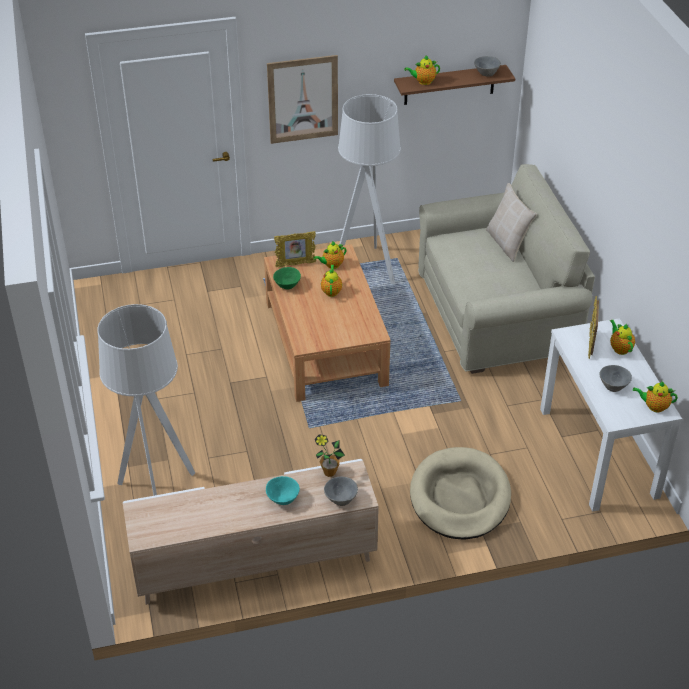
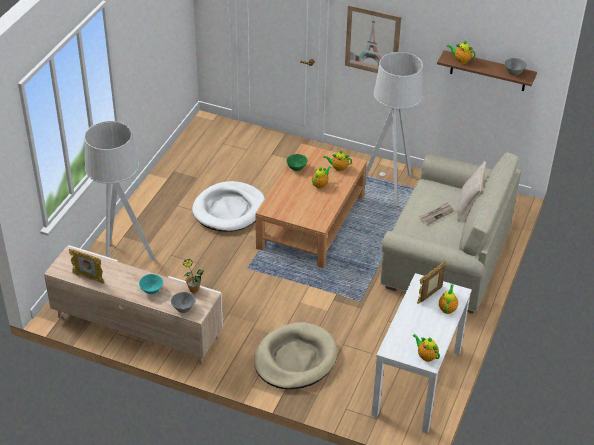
camera: 35 degrees right, 0 degrees up
picture frame [274,231,316,267] -> picture frame moved to [69,249,104,284]
grey bowl [599,365,632,392] -> none
none -> white dog bed [192,181,265,232]
none -> newspaper [419,202,454,226]

